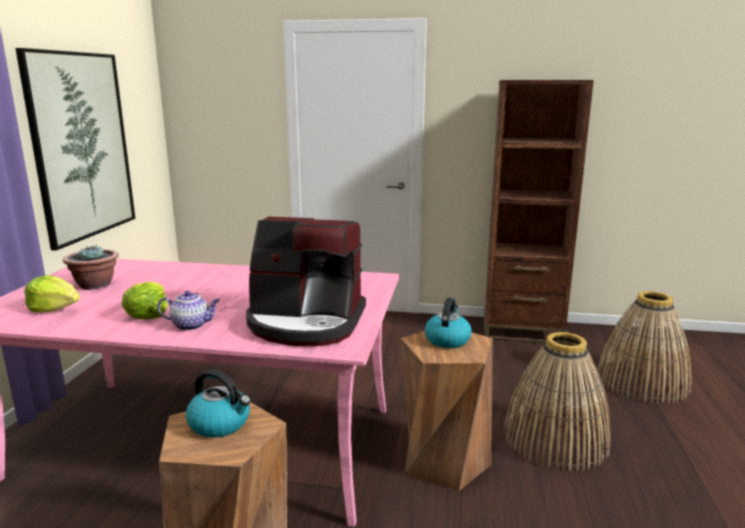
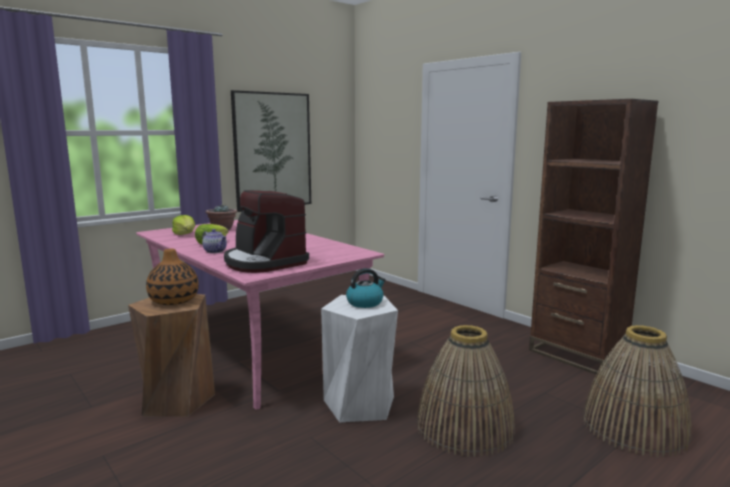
camera: 40 degrees right, 5 degrees down
kettle [186,369,251,438] -> vase [146,249,199,305]
brown stool [401,331,493,491] -> white stool [321,295,398,422]

